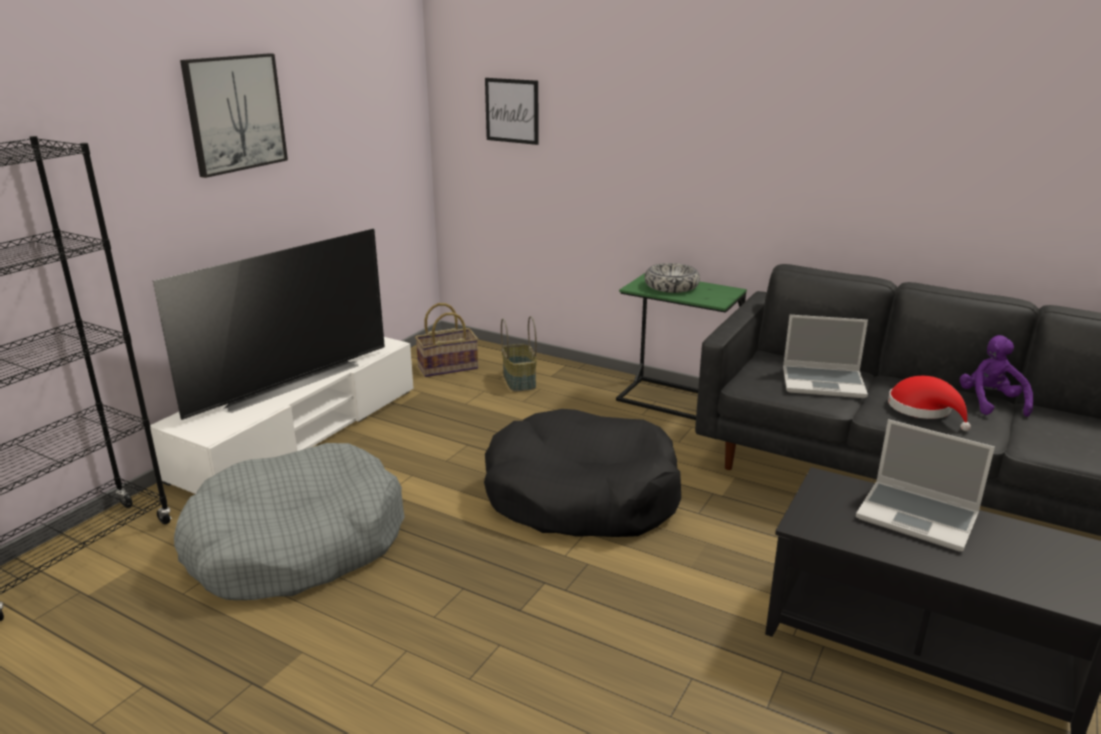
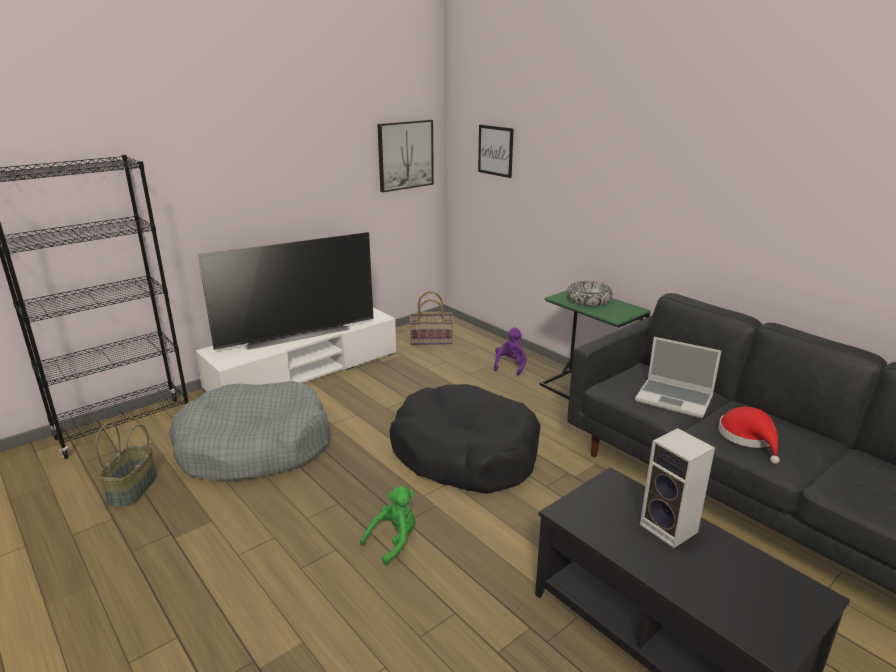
camera: 20 degrees right, 0 degrees up
picture [180,53,288,178] -> picture moved to [377,120,434,192]
basket [501,316,537,392] -> basket moved to [95,423,157,507]
laptop [856,419,995,552] -> speaker [640,428,715,548]
purple plush toy [960,335,1033,417] -> purple plush toy moved to [494,327,527,376]
none -> green plush toy [360,486,416,565]

